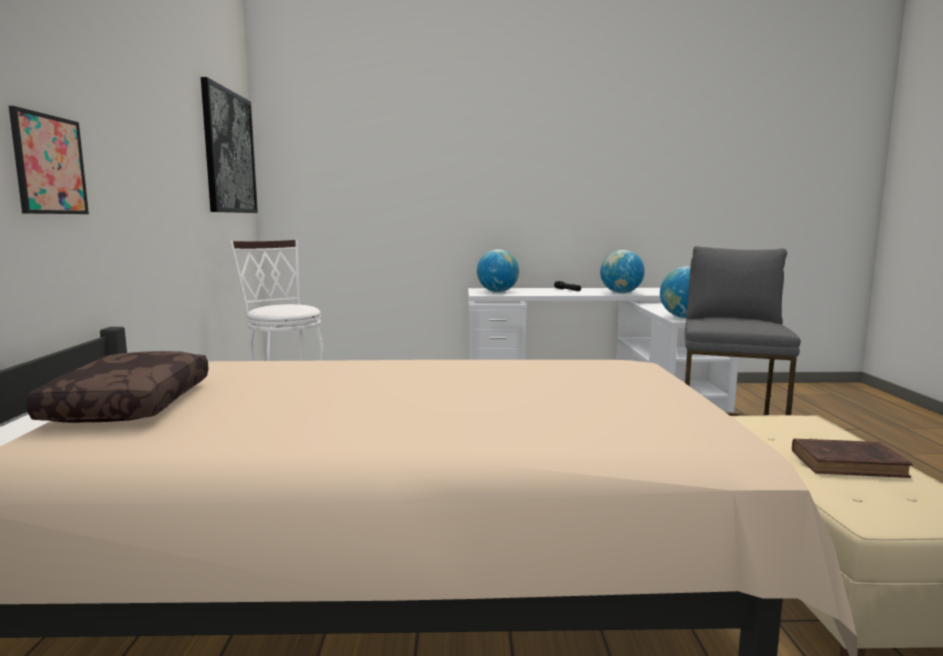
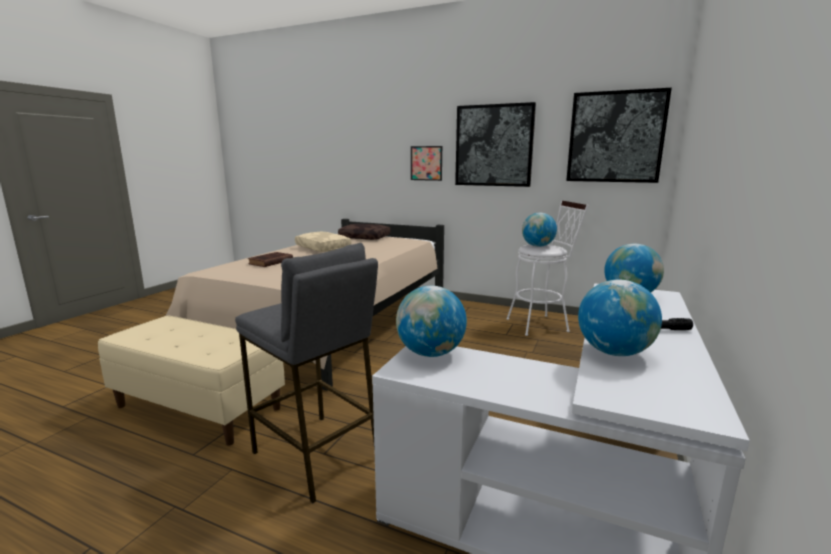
camera: 115 degrees right, 5 degrees up
brown book [792,438,913,478] -> brown book moved to [248,252,293,267]
none -> beige pillow [295,232,351,252]
none -> picture [455,102,536,187]
none -> globe [522,213,557,247]

